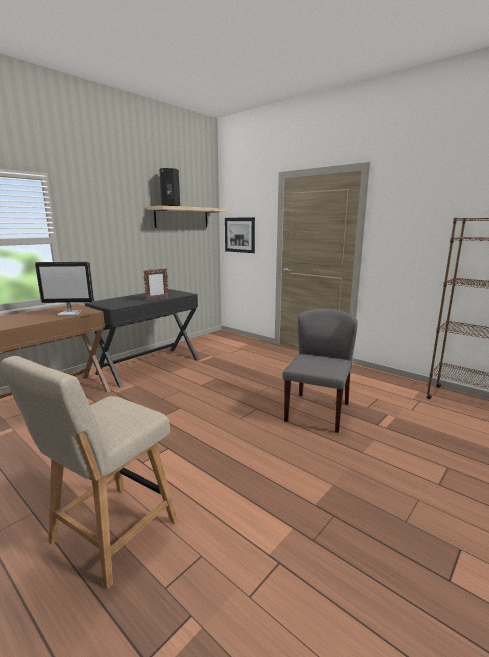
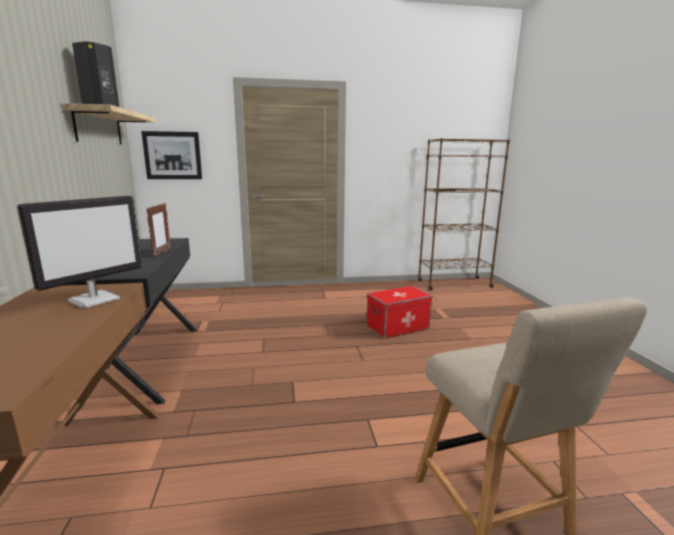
camera: 50 degrees left, 0 degrees up
grey chair [282,308,358,433] -> storage box [367,286,433,339]

